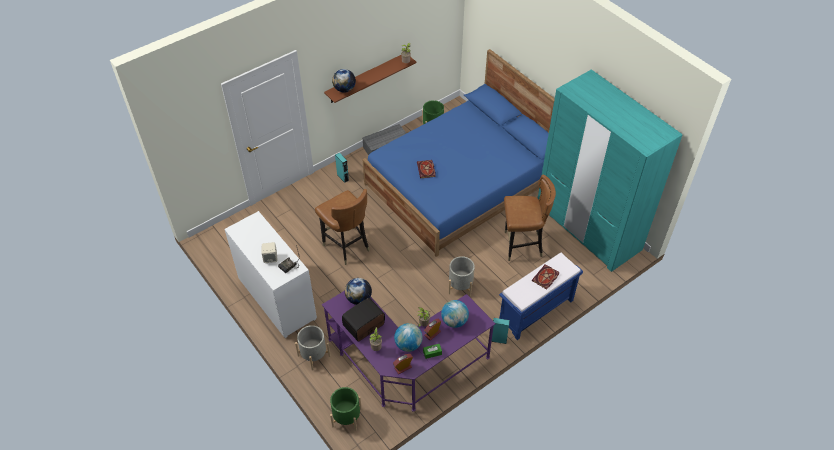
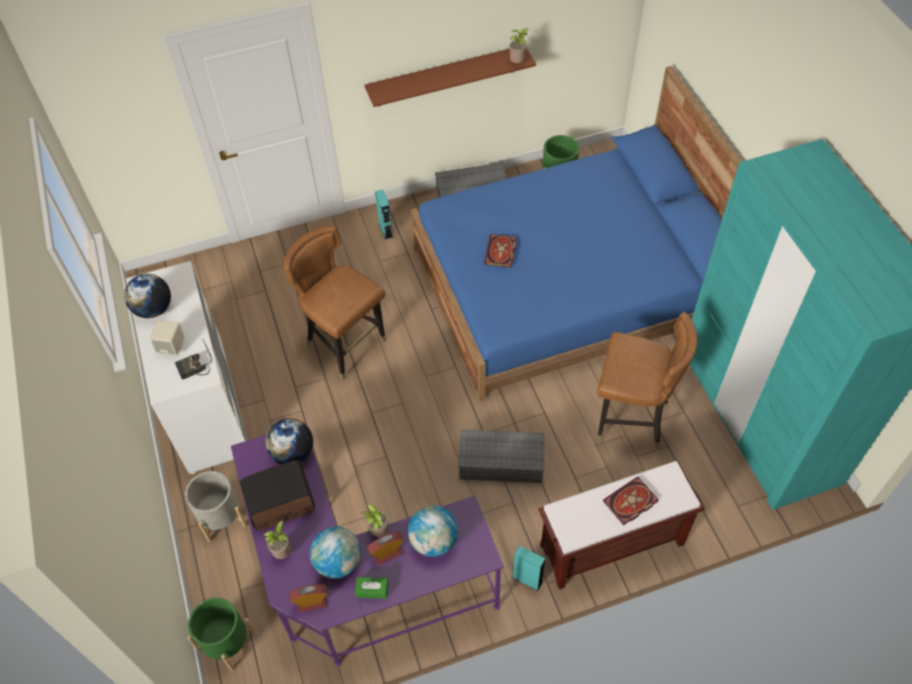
camera: 20 degrees right, 5 degrees up
brown chair [315,189,370,265] -> brown chair turned 150 degrees clockwise [284,225,386,380]
globe [332,69,356,93] -> globe moved to [124,274,171,318]
grey planter [448,256,475,297] -> grey storage box [458,429,545,483]
blue bench [499,253,583,340] -> brown bench [538,461,705,589]

